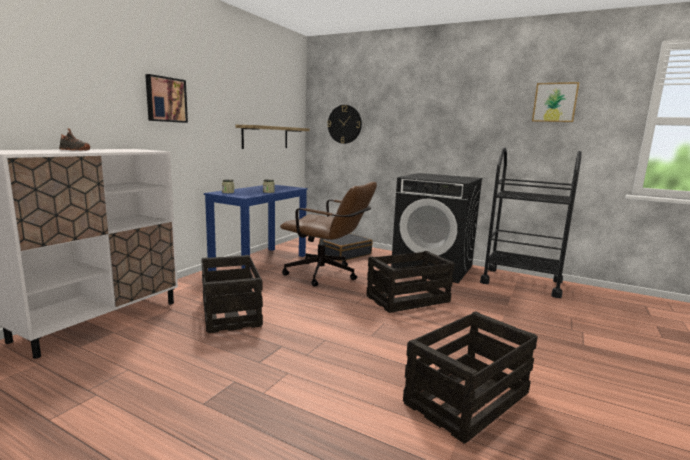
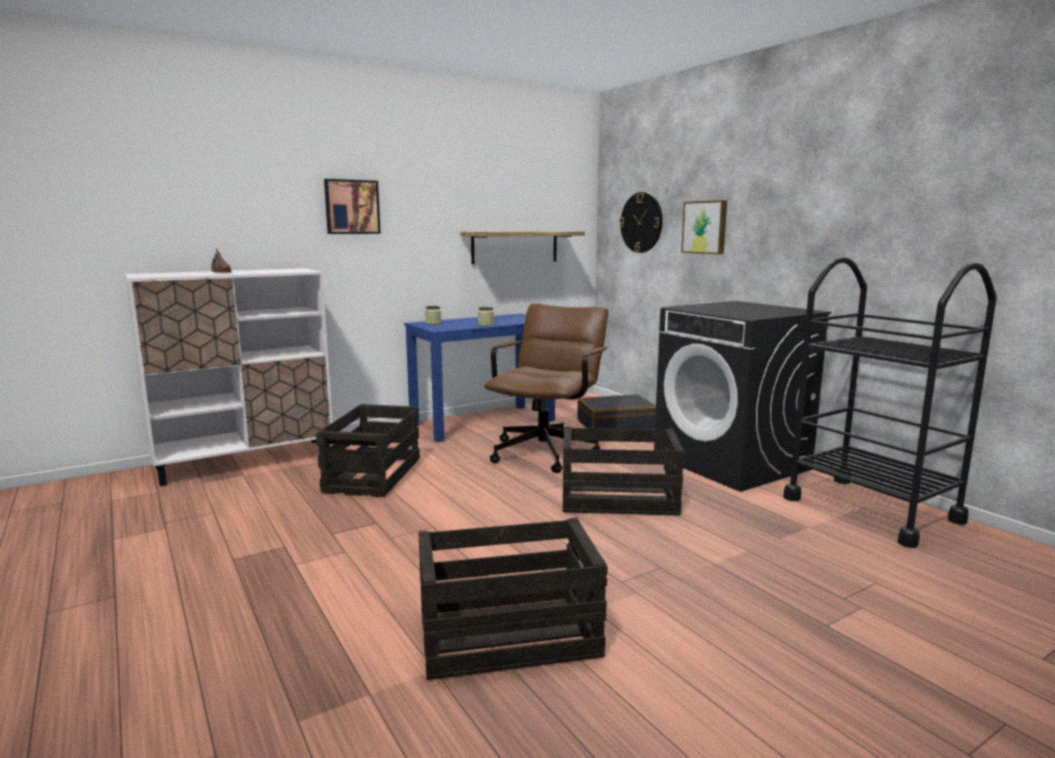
camera: 30 degrees right, 0 degrees up
brown office chair [280,182,377,286] -> brown office chair turned 120 degrees counterclockwise [484,304,609,473]
picture [532,82,579,122] -> picture moved to [681,200,727,254]

